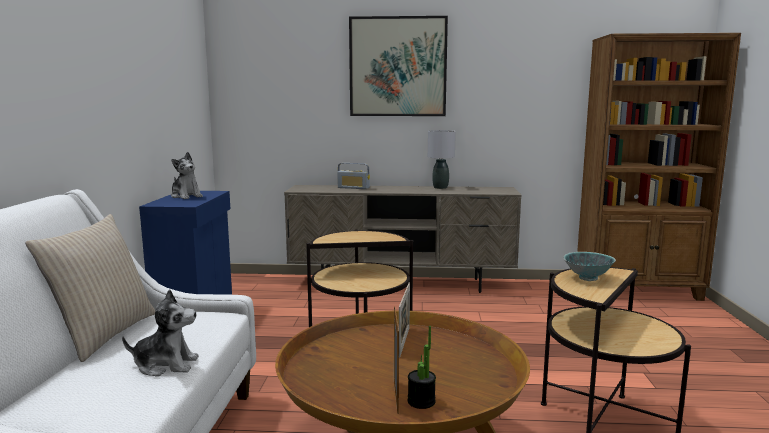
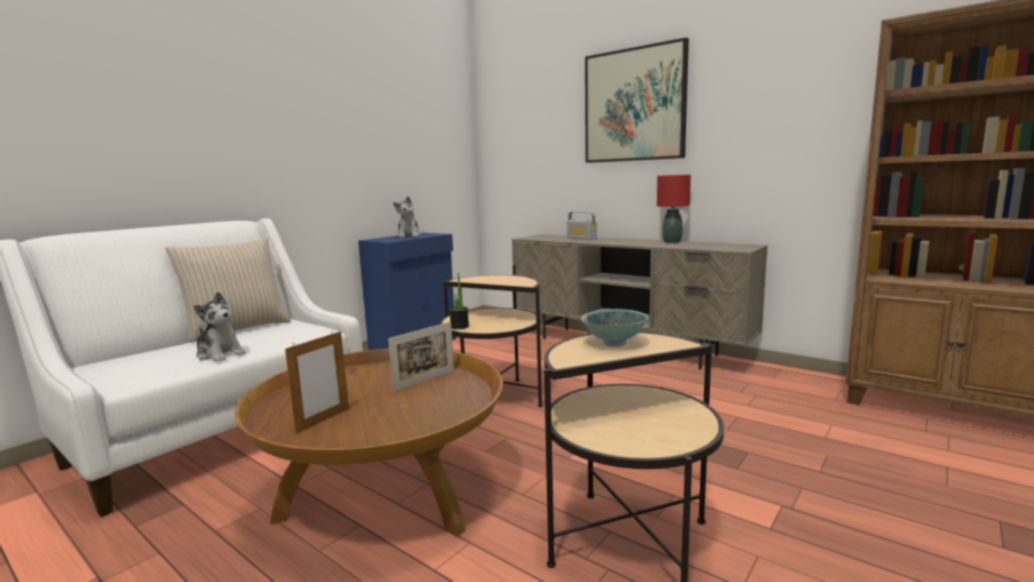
camera: 35 degrees right, 0 degrees up
potted plant [408,326,436,409] -> potted plant moved to [449,273,469,329]
grey table lamp [428,130,456,189] -> red table lamp [657,175,691,243]

